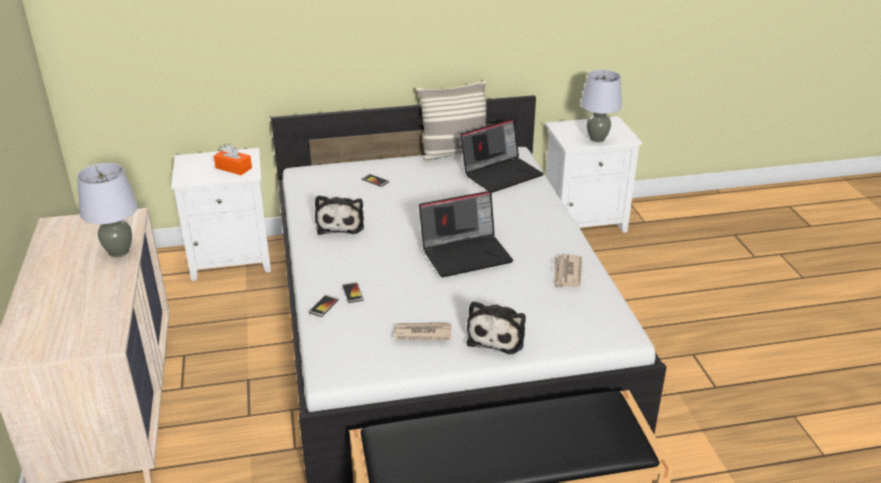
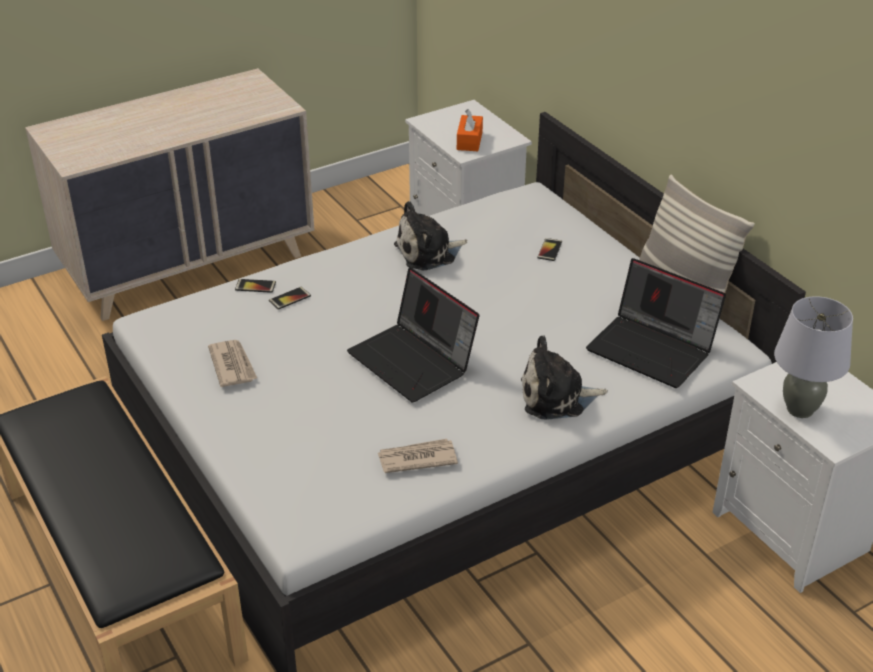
camera: 70 degrees right, 5 degrees up
grey table lamp [77,163,138,257] -> none
plush toy [466,301,526,354] -> plush toy moved to [521,335,608,420]

